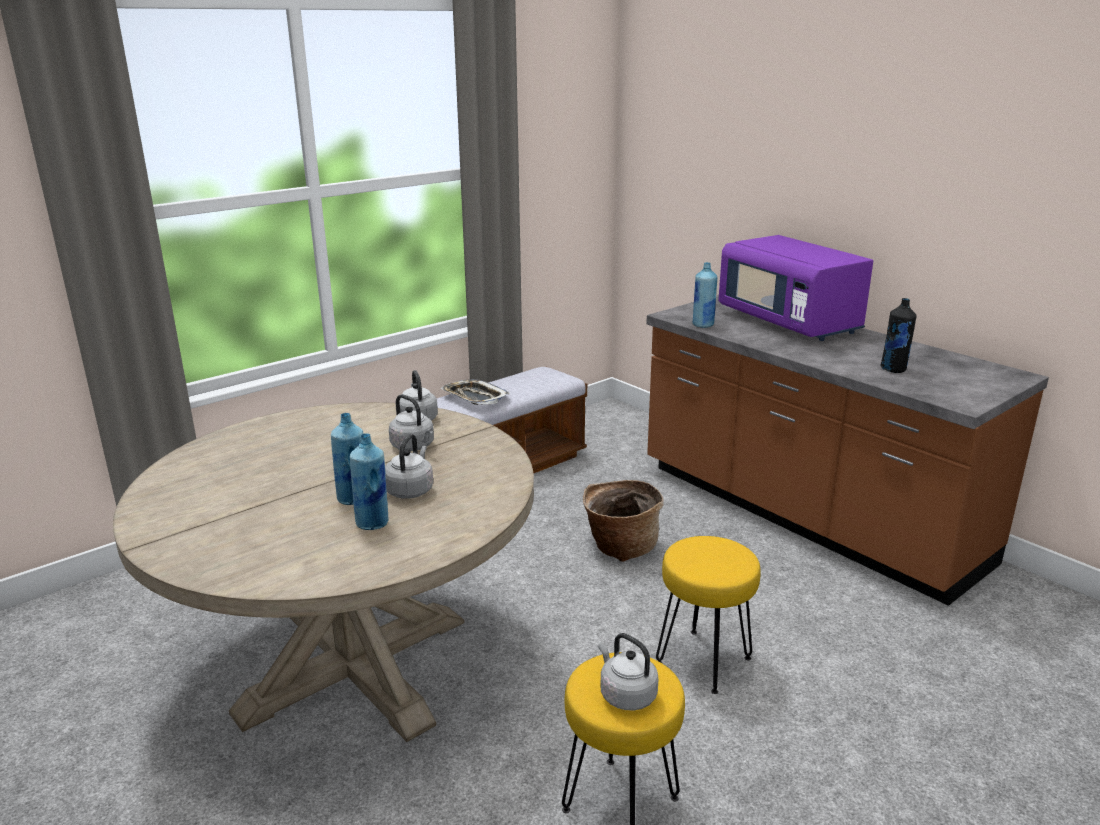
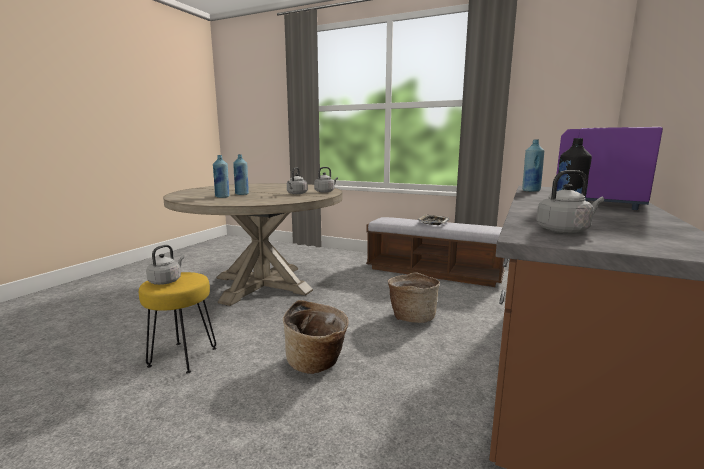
camera: 65 degrees right, 10 degrees down
grey kettle [385,434,433,499] -> grey kettle moved to [536,170,604,233]
yellow stool [656,536,761,694] -> basket [283,300,349,374]

